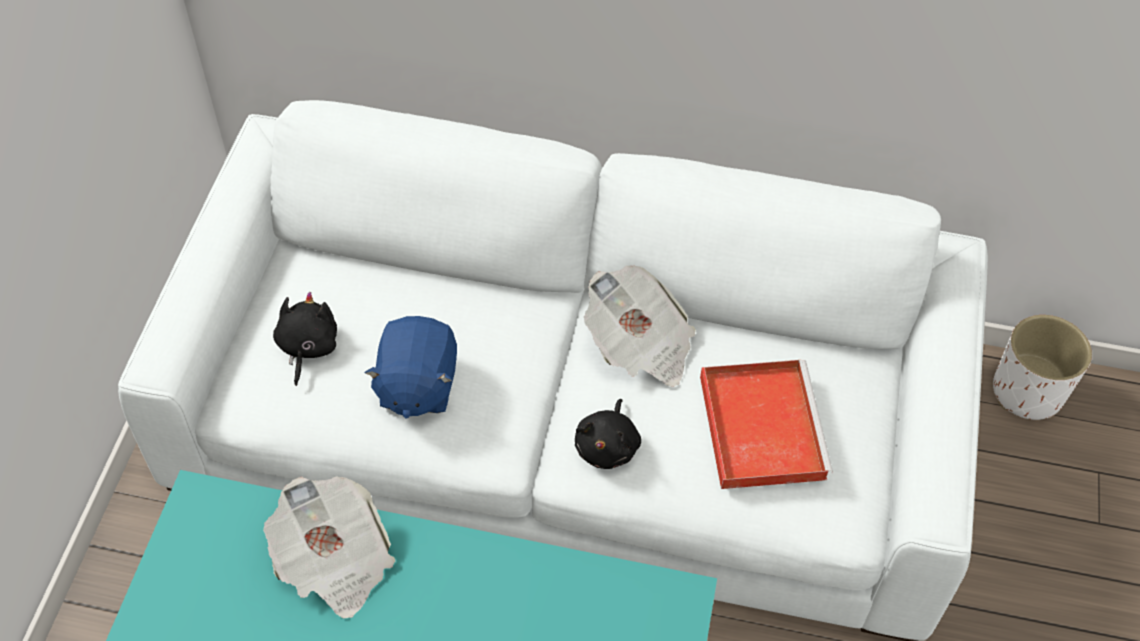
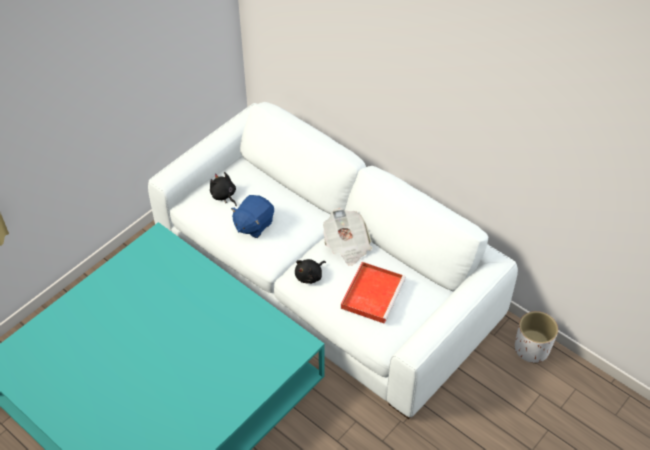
camera: 30 degrees right, 5 degrees down
newspaper [263,476,396,618] -> none
black plush toy [273,292,337,386] -> black plush toy turned 75 degrees counterclockwise [210,172,237,206]

